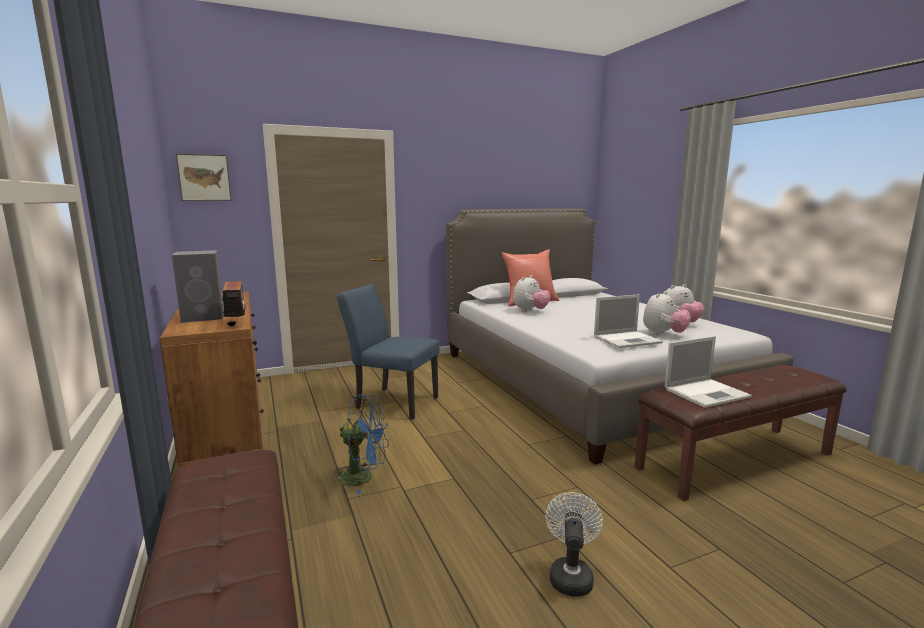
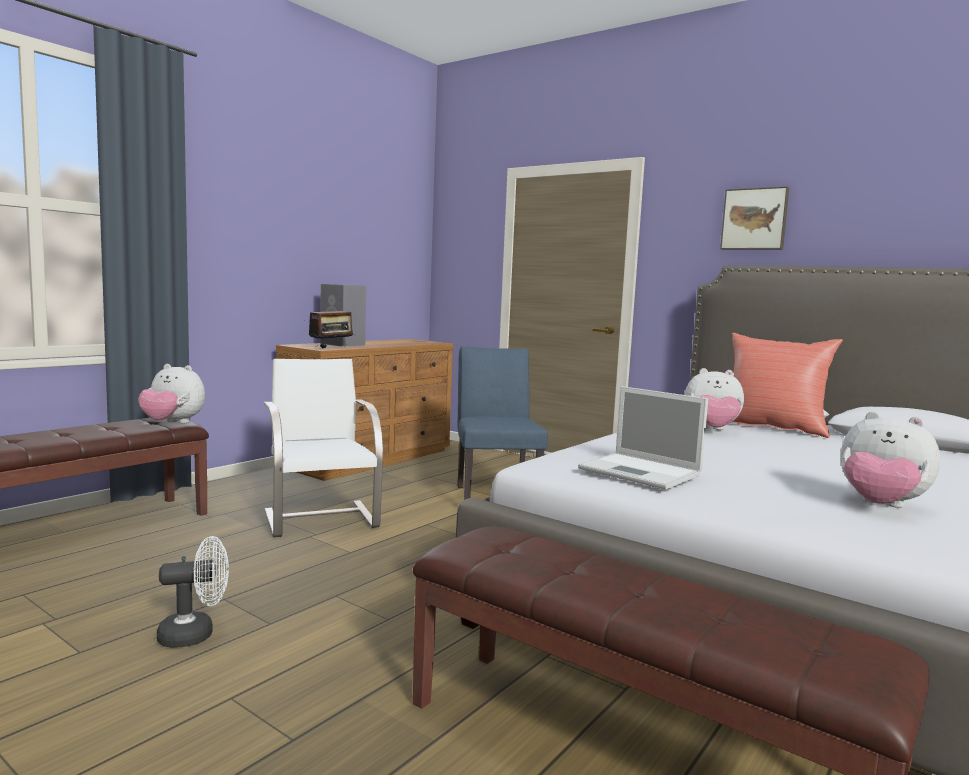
camera: 60 degrees right, 5 degrees down
picture [176,154,232,201] -> picture moved to [720,186,789,250]
blue fan [333,394,388,495] -> white chair [264,359,383,538]
plush toy [643,291,691,335] -> plush toy moved to [138,364,205,423]
laptop [665,336,752,408] -> none

